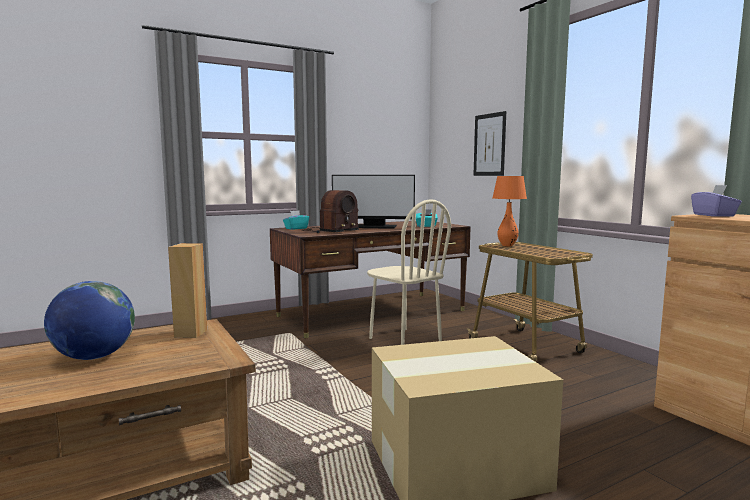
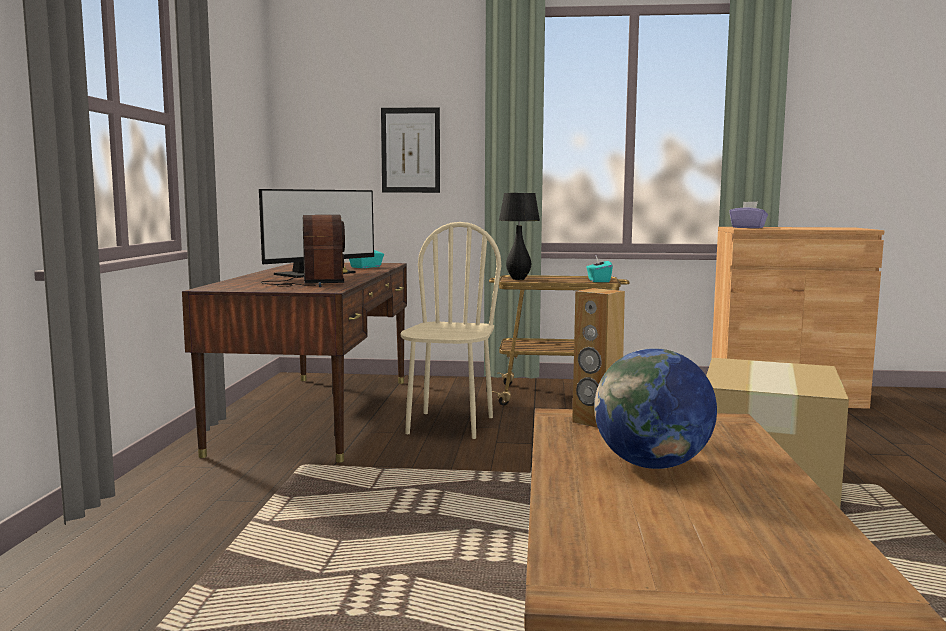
camera: 55 degrees left, 0 degrees up
turquoise tissue box [283,210,309,230] -> turquoise tissue box moved to [586,255,613,282]
beige chair [367,199,451,345] -> beige chair turned 75 degrees counterclockwise [400,222,501,439]
orange table lamp [493,176,527,246] -> black table lamp [499,193,540,280]

